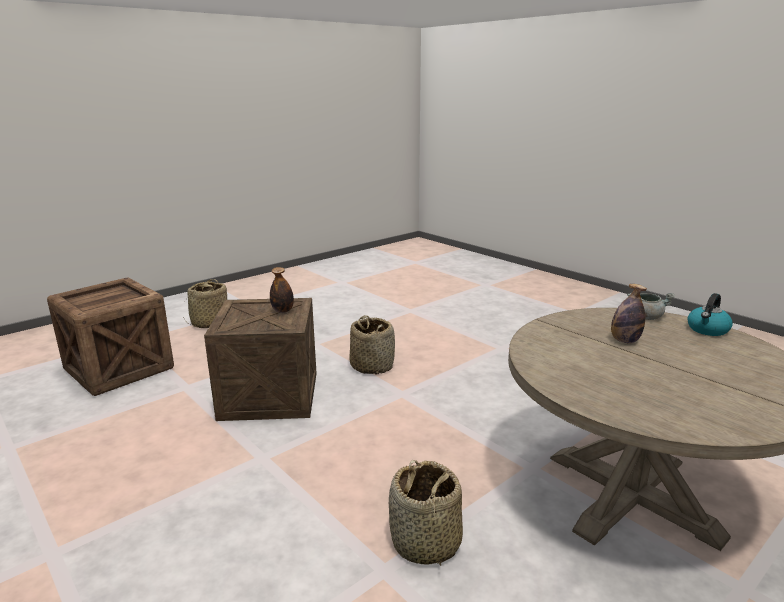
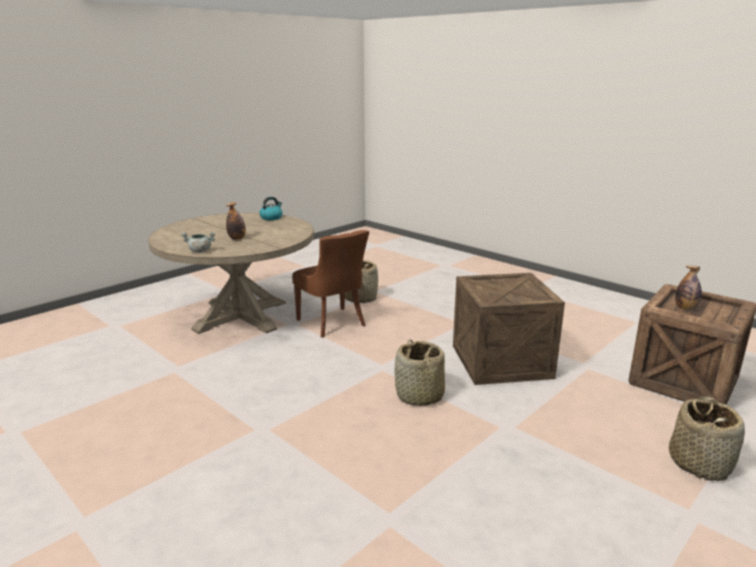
camera: 175 degrees right, 0 degrees up
bottle [270,267,294,313] -> bottle moved to [675,265,702,310]
kettle [687,293,733,336] -> kettle moved to [259,197,283,220]
none -> brown chair [292,230,369,338]

